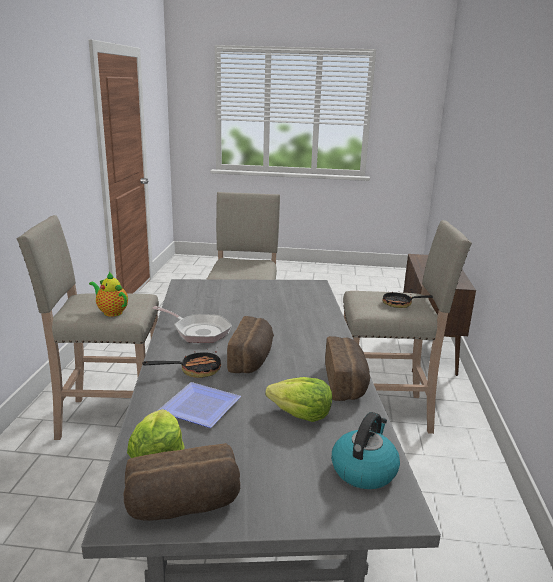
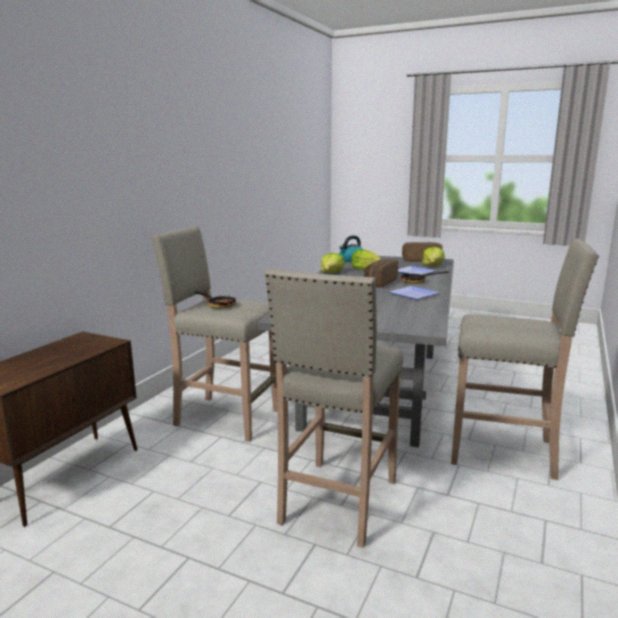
camera: 160 degrees left, 5 degrees down
teapot [89,272,128,317] -> none
frying pan [152,306,232,343] -> plate [389,286,439,299]
bread [325,336,370,401] -> lettuce [321,253,345,273]

